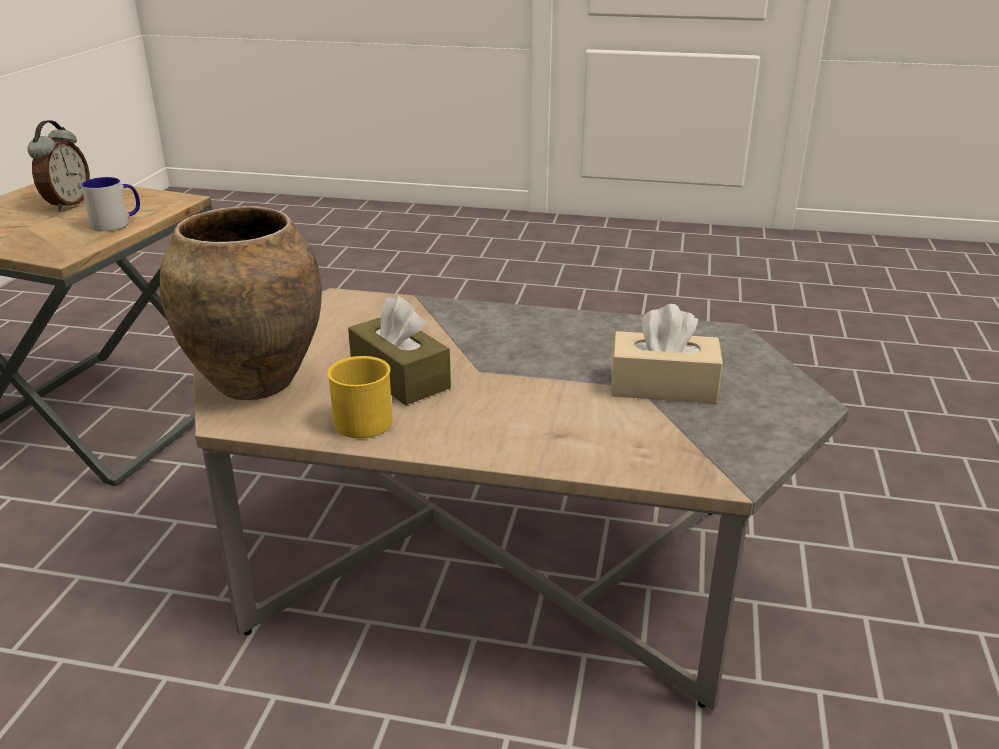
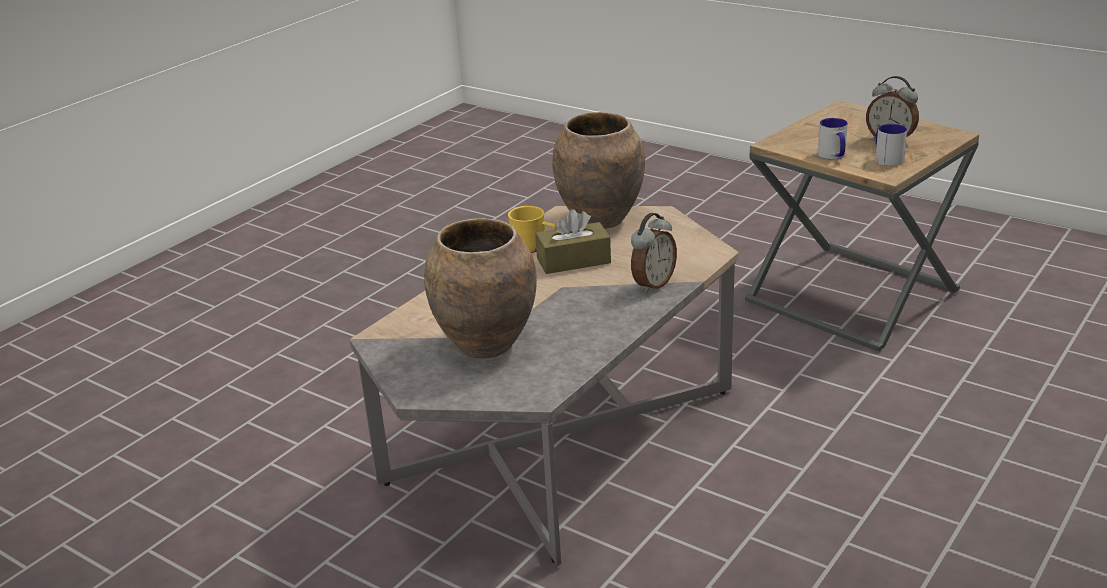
camera: 115 degrees right, 0 degrees up
beige tissue box [611,304,723,404] -> brown vase [424,218,537,358]
none -> alarm clock [631,213,677,293]
none -> mug [875,124,907,166]

